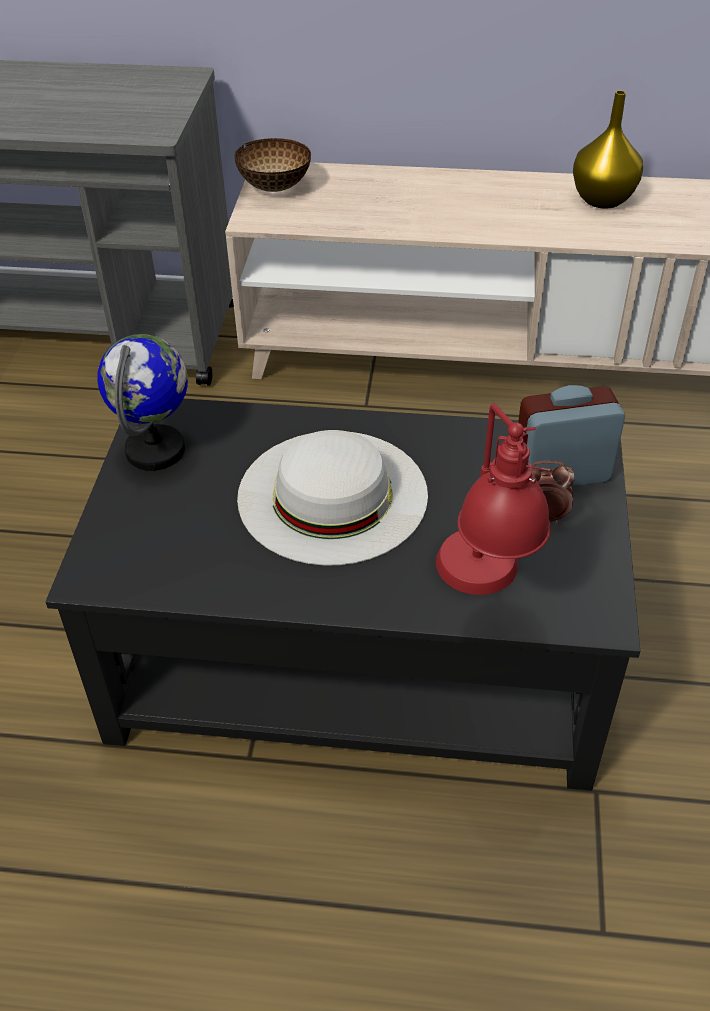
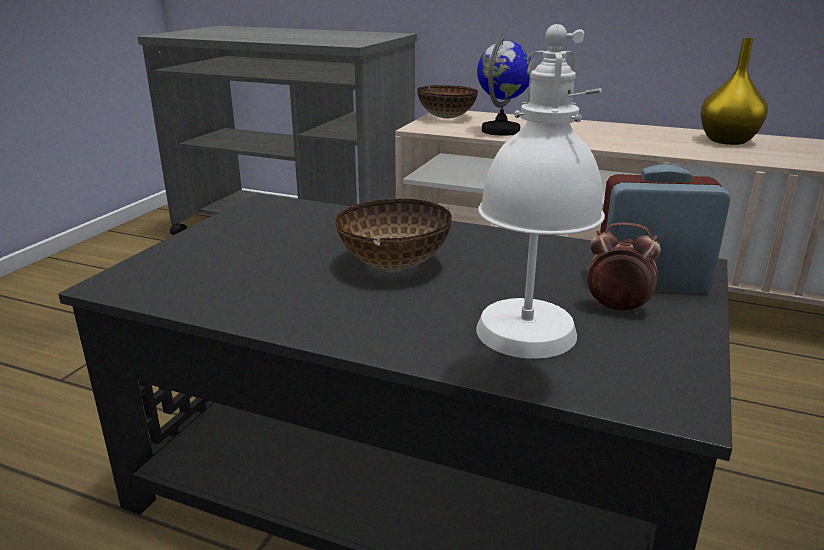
camera: 15 degrees right, 20 degrees down
globe [97,334,188,471] -> globe moved to [477,34,531,136]
white hat [237,430,428,566] -> bowl [335,199,452,270]
red table lamp [436,404,552,595] -> white table lamp [476,24,605,359]

